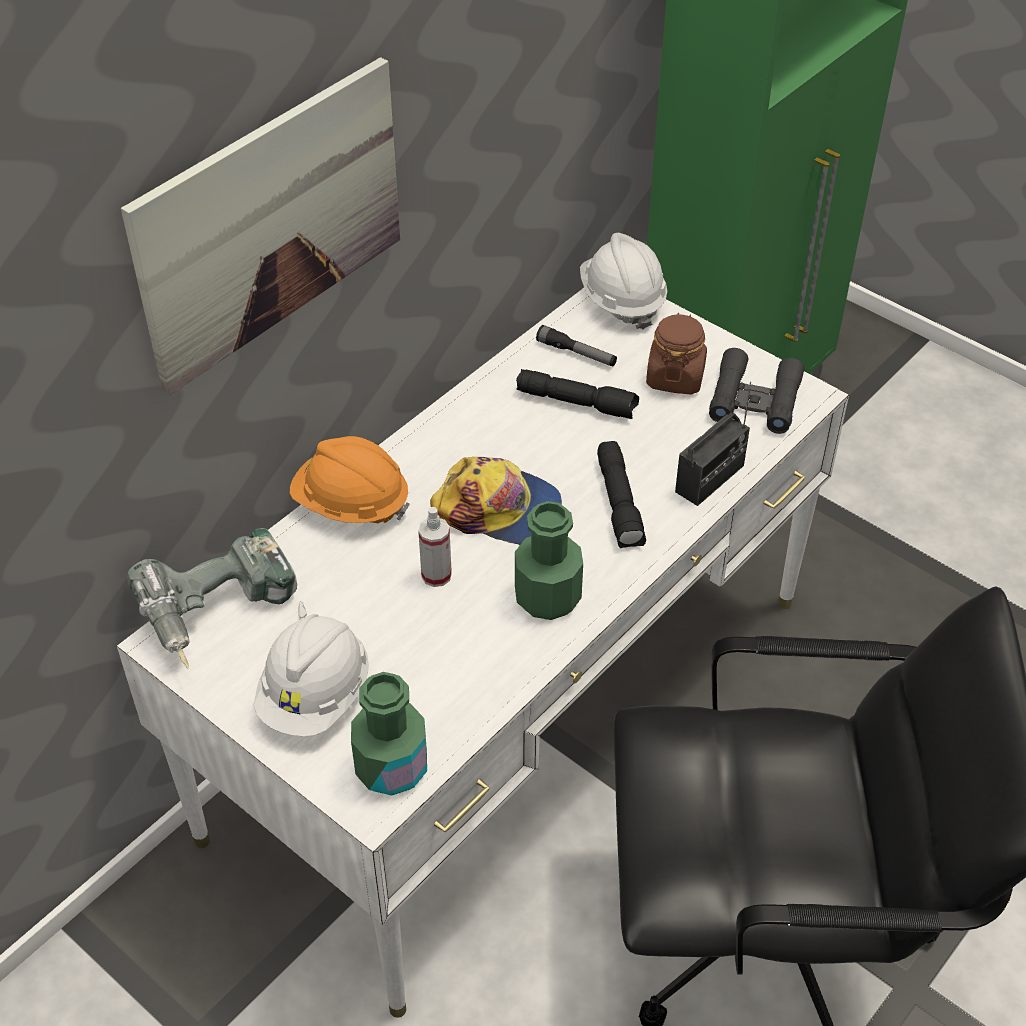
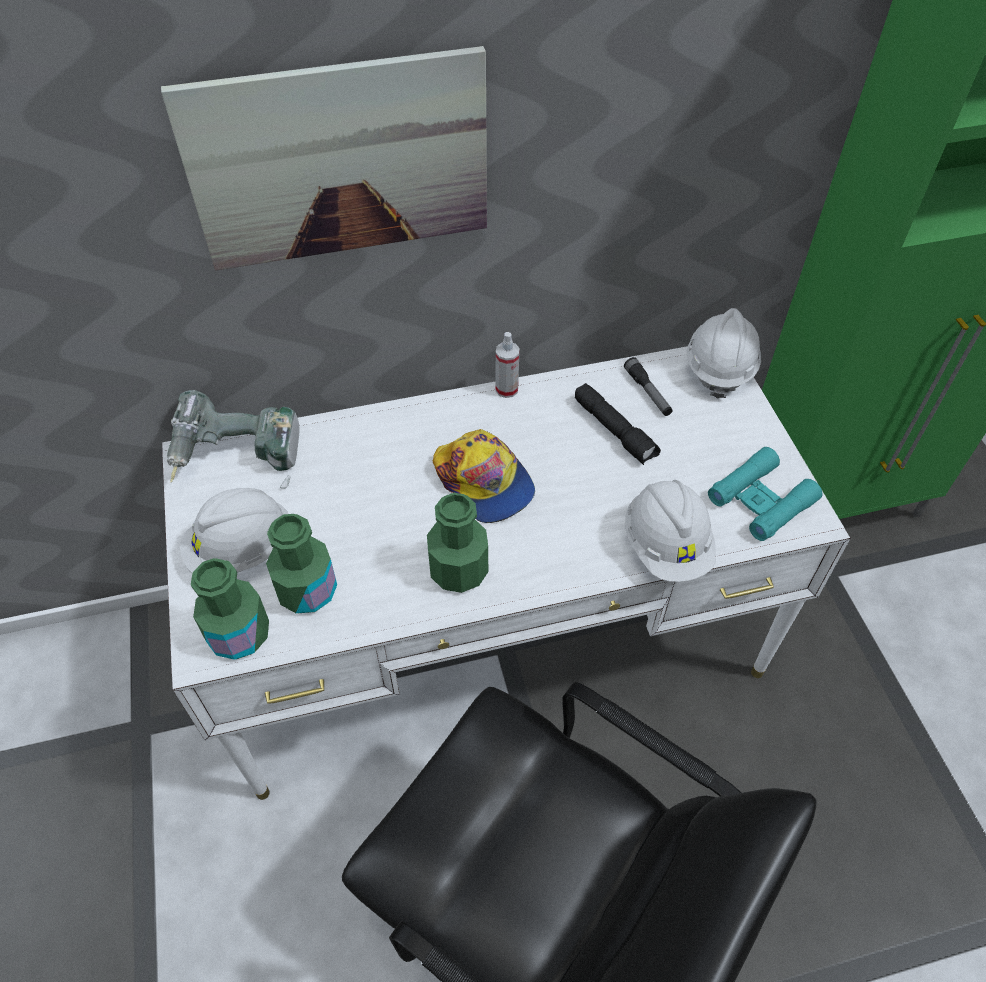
camera: 35 degrees right, 5 degrees up
orange hard hat [290,436,410,523] -> none
spray bottle [418,507,452,587] -> spray bottle moved to [496,332,520,398]
black flashlight [597,441,646,548] -> none
brown jar [646,313,707,395] -> none
radio [675,382,751,506] -> white hard hat [625,480,716,582]
black binoculars [709,348,805,434] -> turquoise binoculars [708,447,823,541]
none -> green bottle [266,514,337,613]

